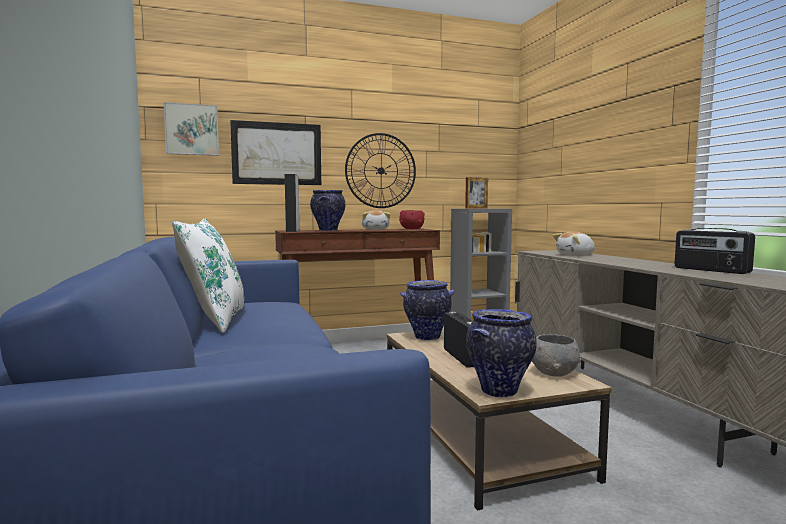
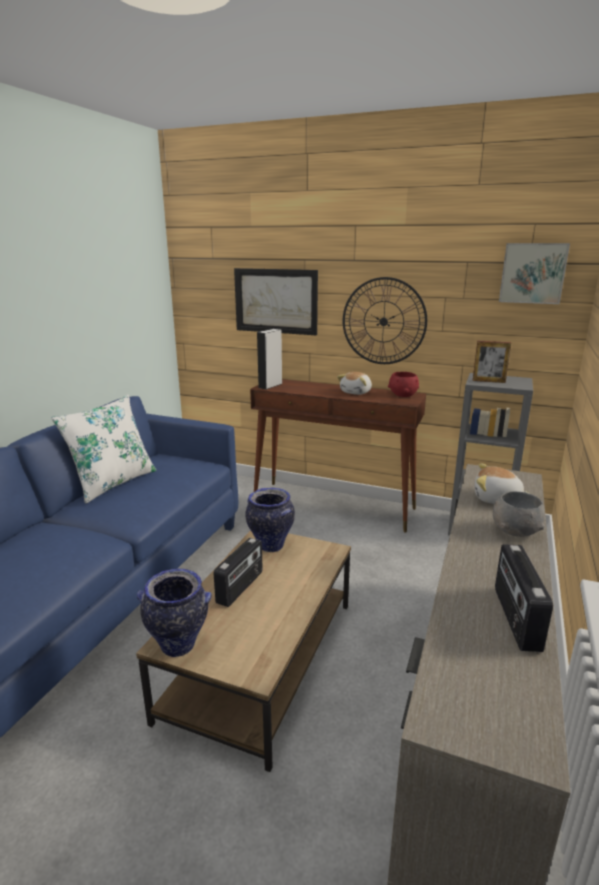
camera: 40 degrees right, 15 degrees up
picture [164,102,219,156] -> picture moved to [499,243,570,304]
vase [310,190,345,231] -> none
grey bowl [532,334,581,376] -> grey bowl moved to [493,491,545,537]

